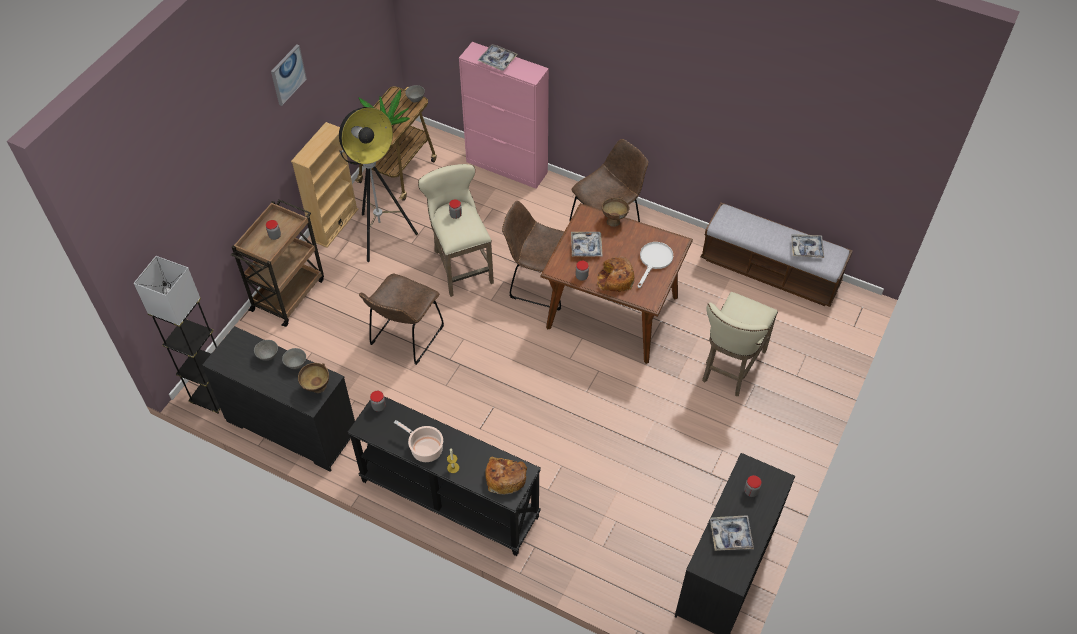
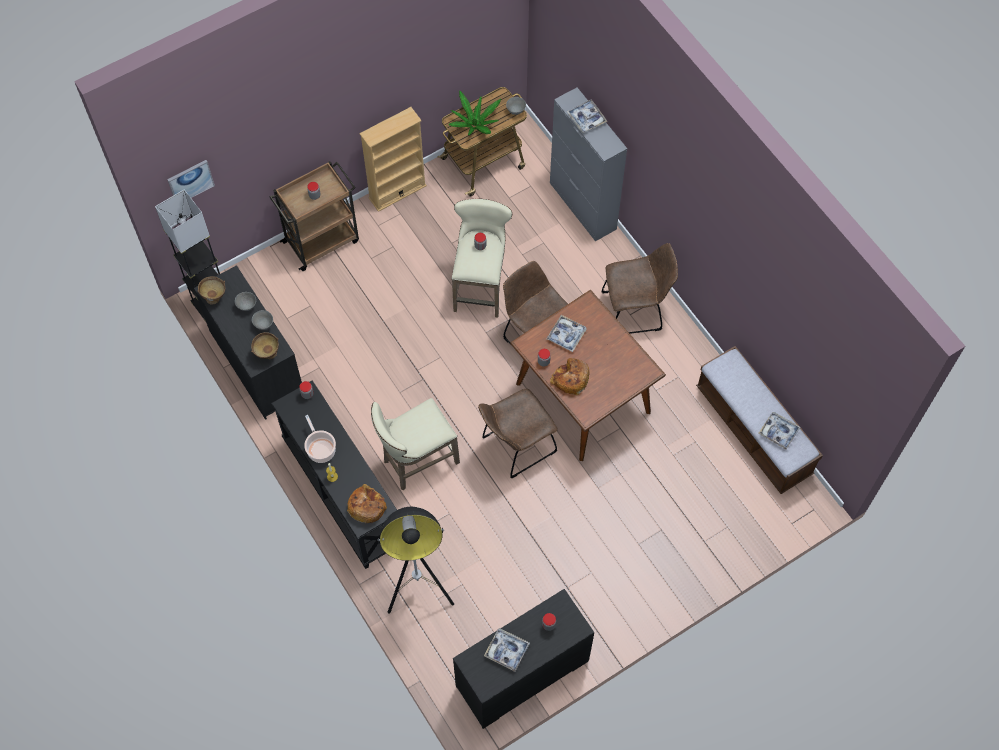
camera: 30 degrees right, 10 degrees up
picture [271,45,307,106] -> picture moved to [167,160,215,198]
floor lamp [339,107,418,262] -> floor lamp moved to [378,507,454,614]
brown chair [359,274,444,365] -> brown chair moved to [478,389,558,478]
pink cabinet [459,42,549,189] -> grey cabinet [550,88,627,241]
brown bowl [602,197,630,227] -> brown bowl moved to [198,276,226,305]
white frying pan [638,242,673,288] -> none
beige stool [702,292,778,396] -> beige stool moved to [371,398,460,491]

